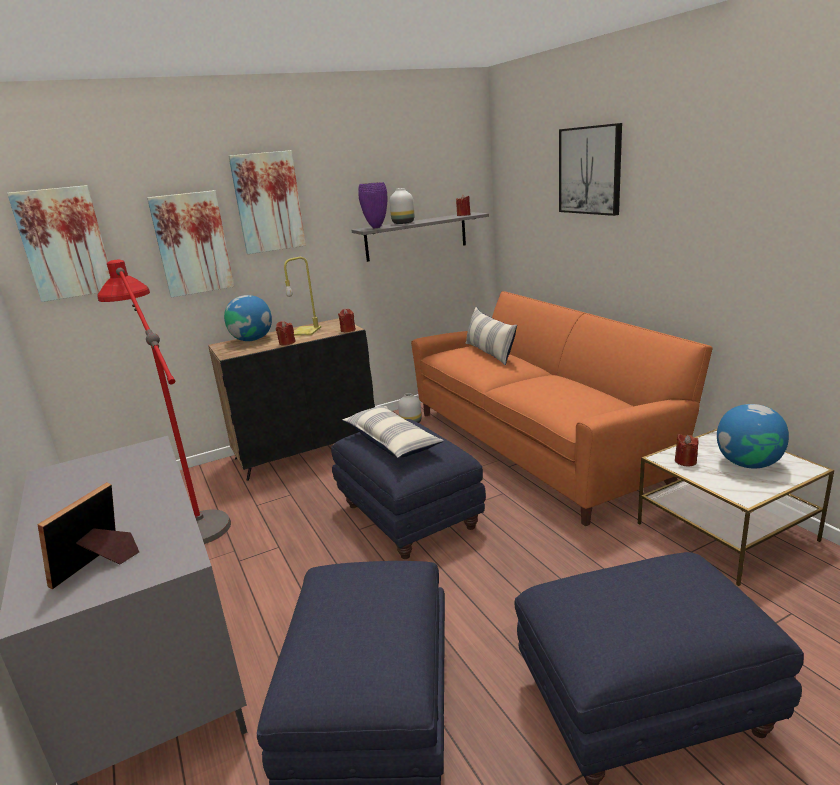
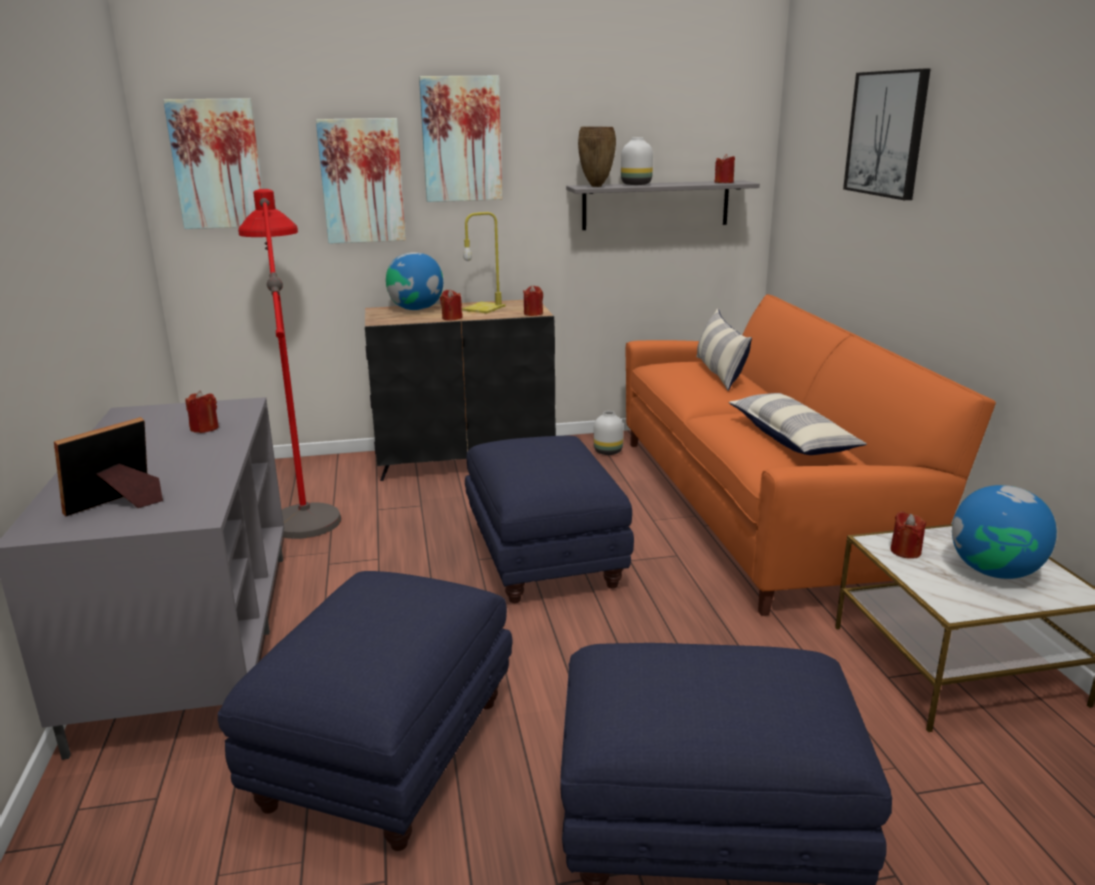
camera: 15 degrees right, 0 degrees up
pillow [342,406,444,458] -> pillow moved to [728,393,867,455]
purple vase [358,182,388,228] -> brown vase [578,126,616,187]
none -> red candle [185,390,219,433]

